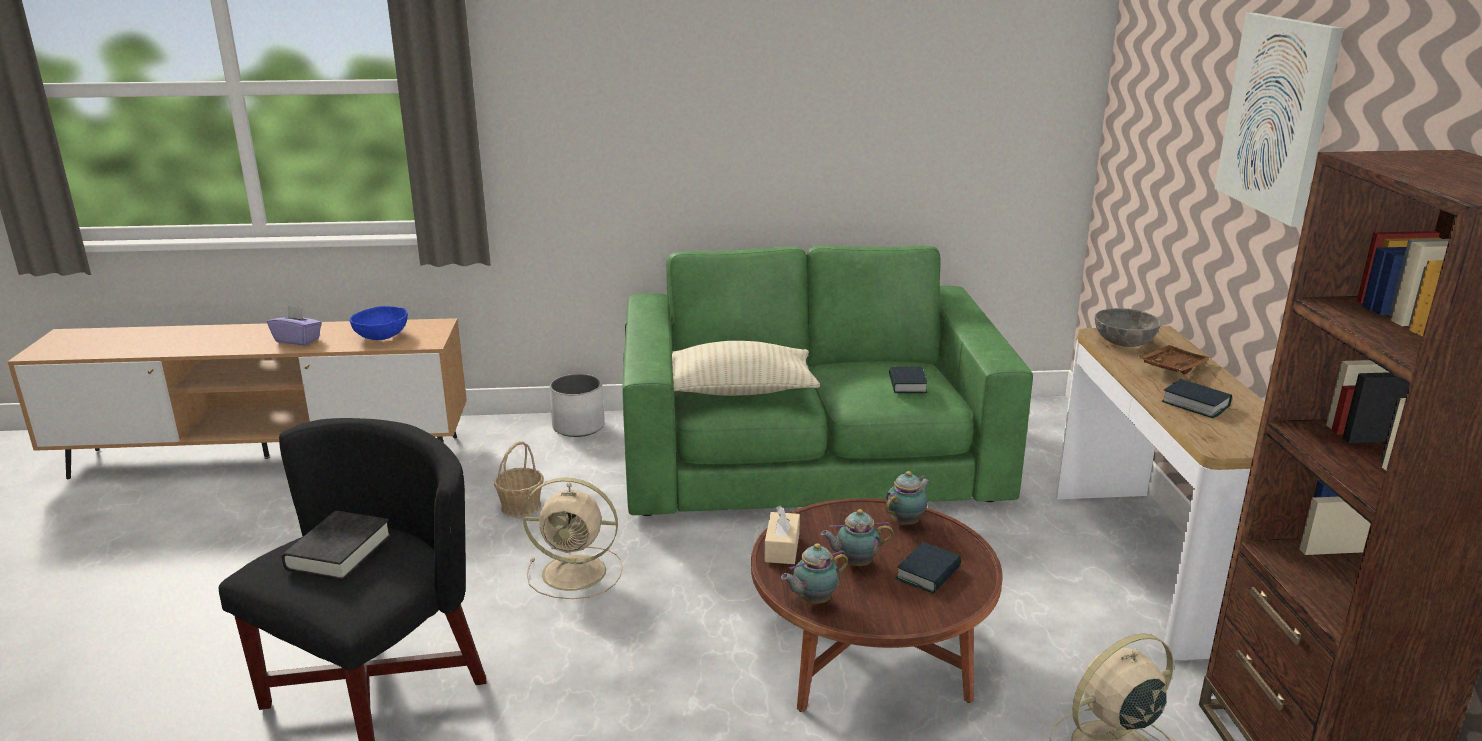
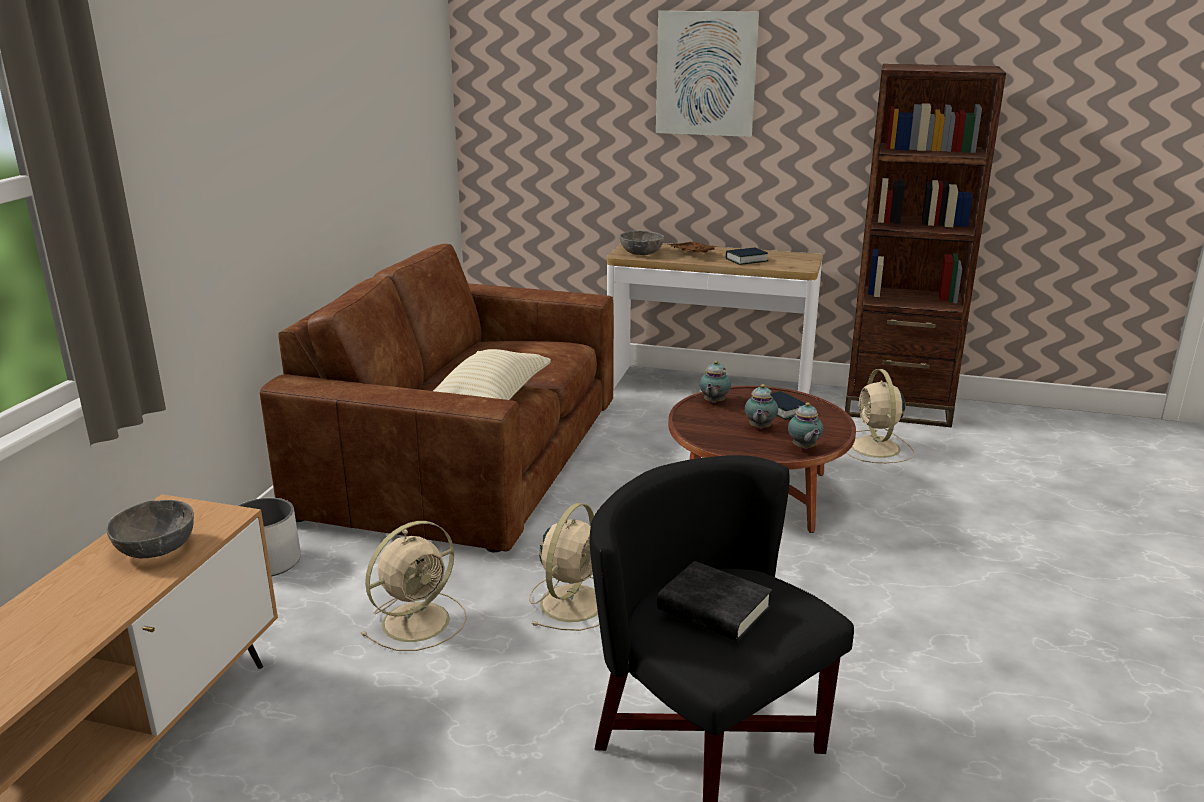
camera: 70 degrees left, 0 degrees up
purple tissue box [267,305,322,346] -> none
blue bowl [350,306,408,340] -> grey bowl [107,500,194,558]
basket [494,441,544,517] -> beige fan [361,521,467,651]
green sofa [622,246,1033,516] -> brown sofa [260,244,614,552]
beige tissue box [765,506,800,564] -> none
teapot [886,471,930,525] -> teapot turned 135 degrees counterclockwise [699,361,731,404]
book [889,366,927,393] -> none

